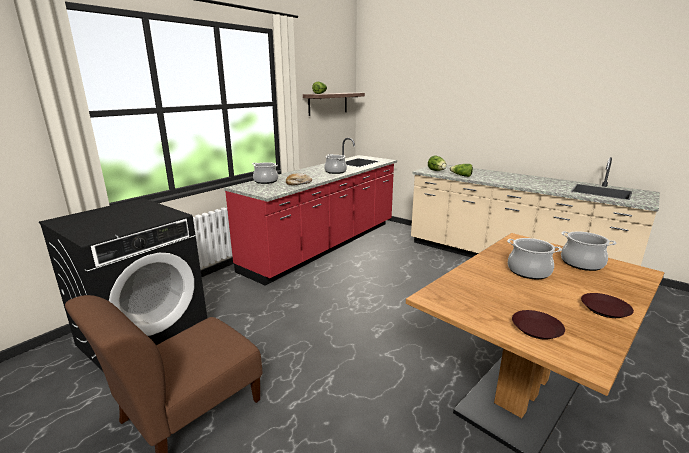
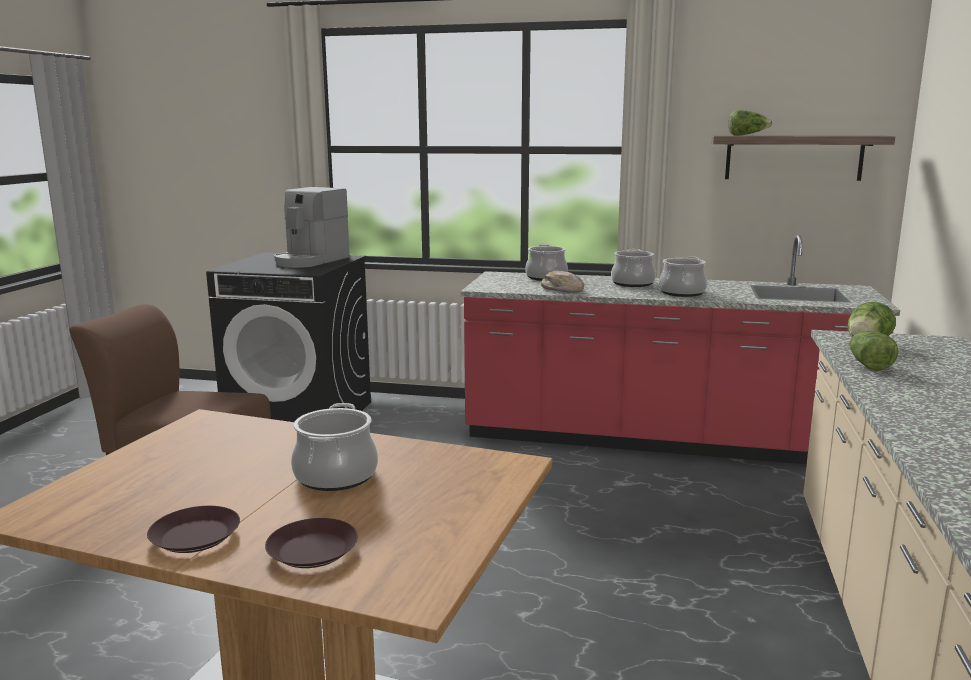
camera: 65 degrees right, 5 degrees down
brown plate [512,310,565,340] -> brown plate moved to [265,518,358,568]
cooking pot [561,231,617,271] -> cooking pot moved to [611,249,656,287]
none -> coffee machine [274,187,350,268]

